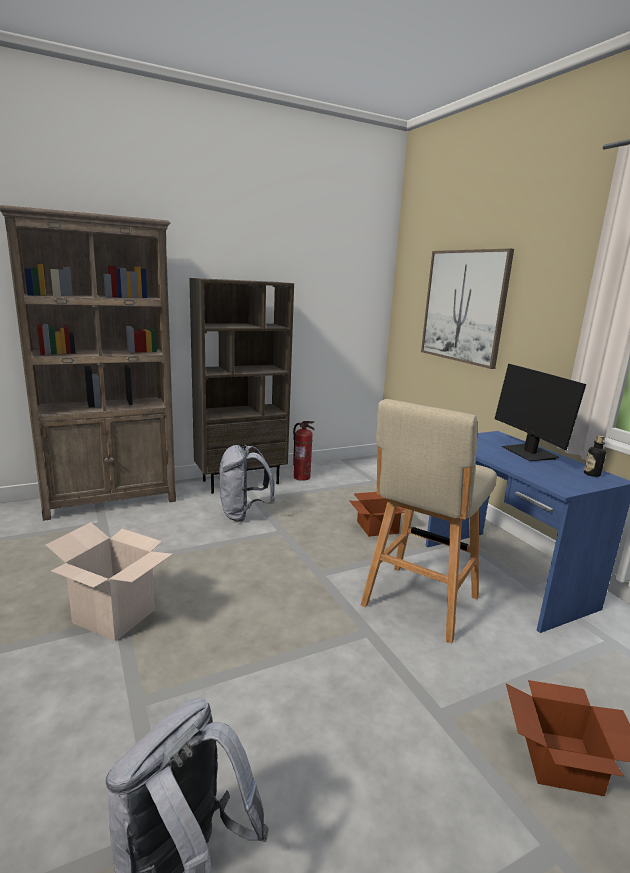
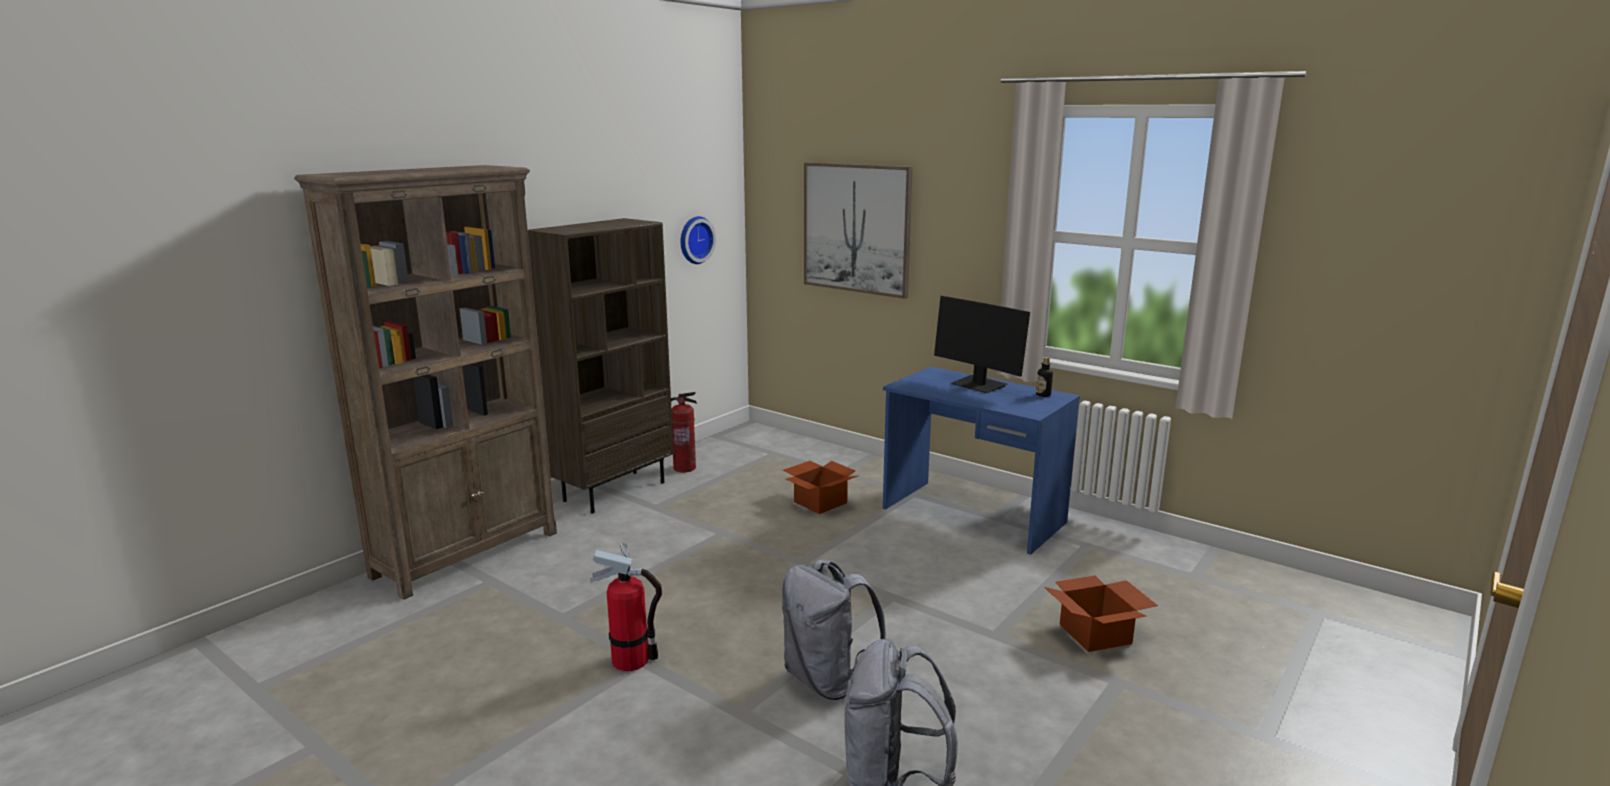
camera: 25 degrees left, 0 degrees up
cardboard box [46,522,173,642] -> fire extinguisher [590,542,662,671]
grey backpack [219,445,275,522] -> grey backpack moved to [782,560,886,700]
beige stool [360,399,497,644] -> none
none -> wall clock [681,216,716,264]

